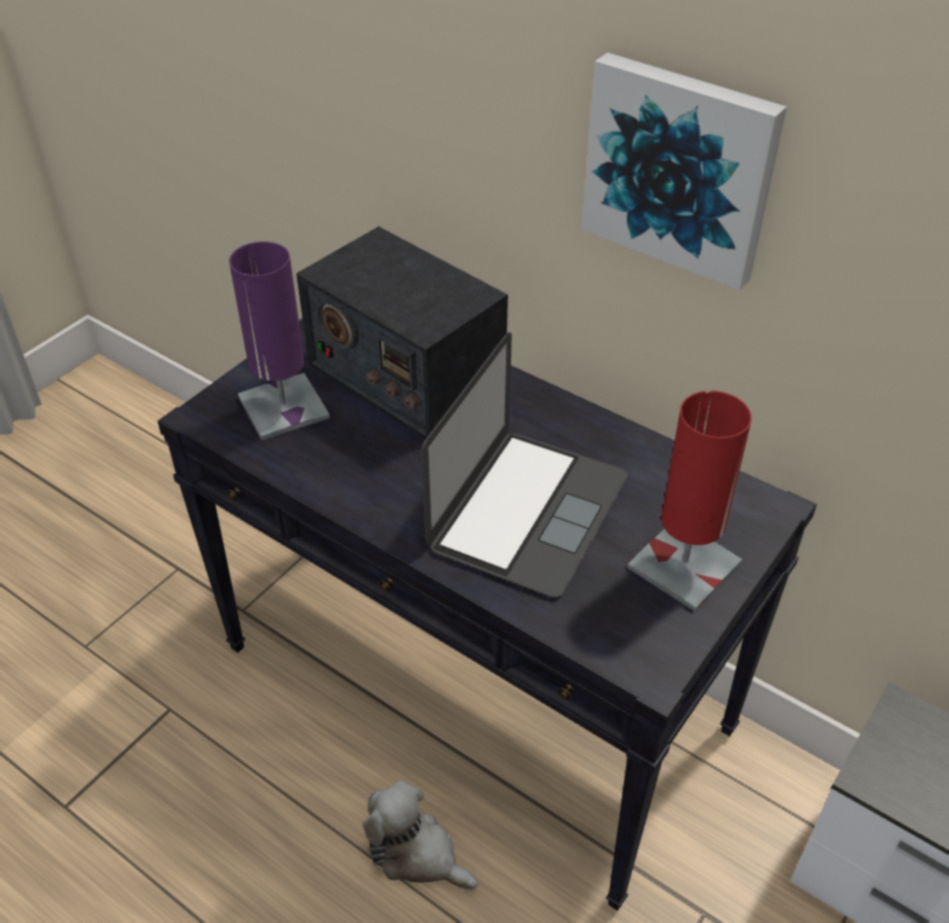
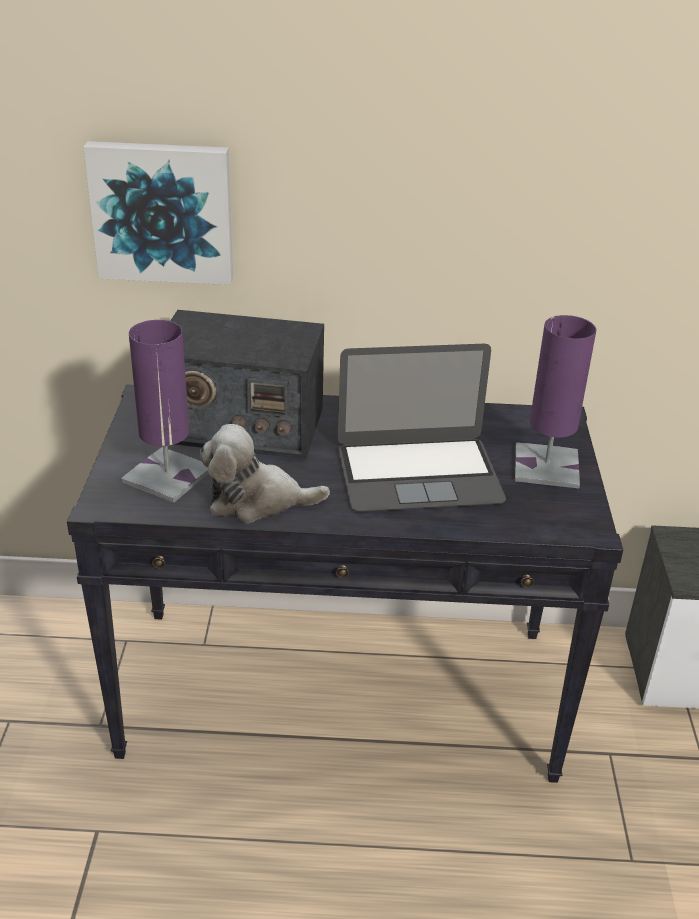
camera: 35 degrees left, 10 degrees down
plush toy [363,781,478,890] -> plush toy moved to [200,424,330,523]
laptop [421,332,628,598] -> laptop turned 90 degrees clockwise [338,344,506,512]
picture [582,53,787,290] -> picture moved to [83,141,233,285]
red table lamp [627,390,752,612] -> purple table lamp [515,315,596,488]

